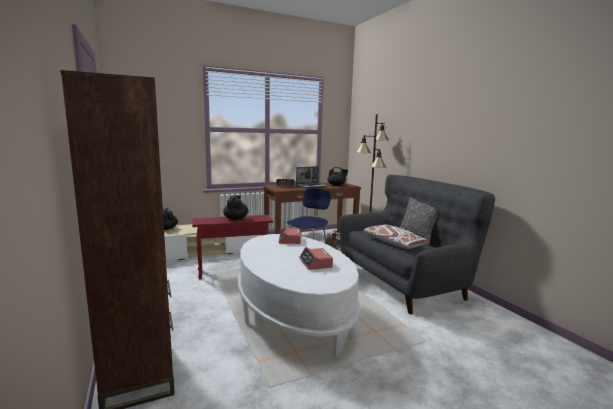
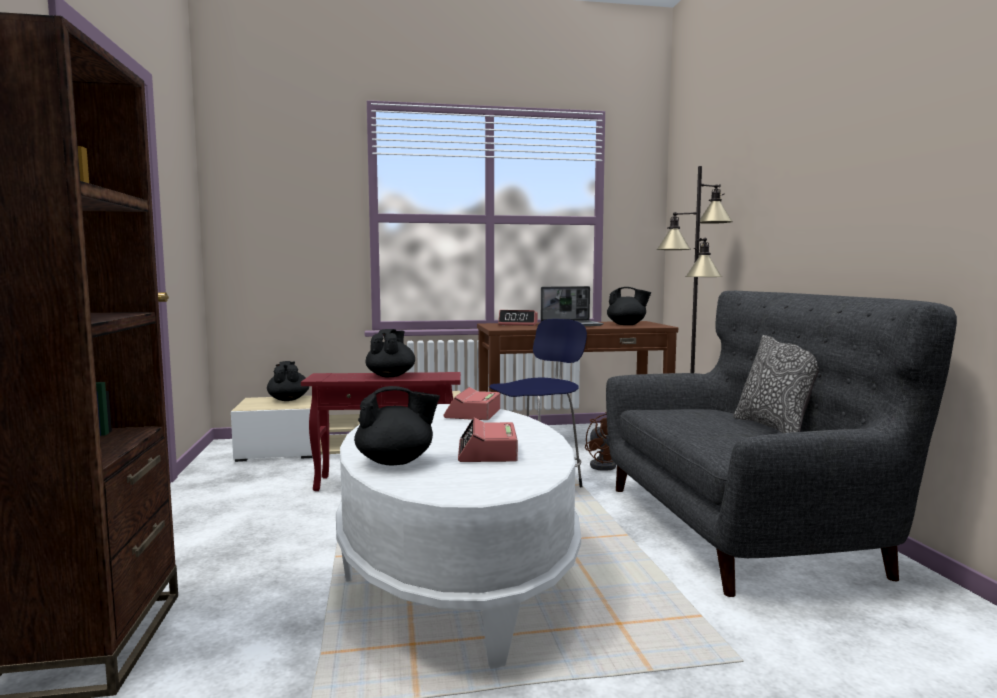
camera: 15 degrees right, 5 degrees down
white pillow [363,225,430,249] -> none
none -> black teapot [354,386,440,466]

